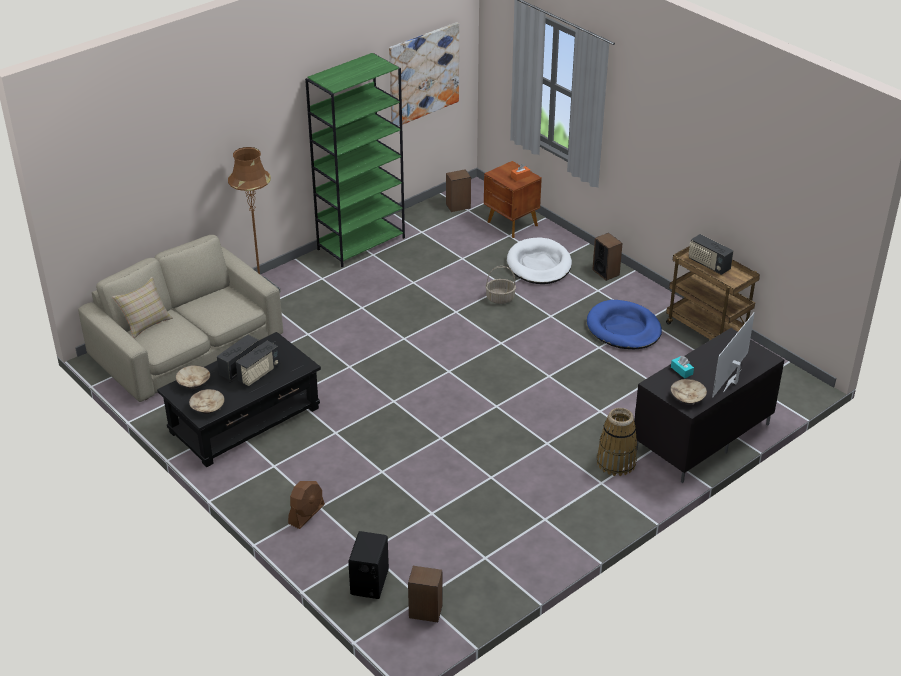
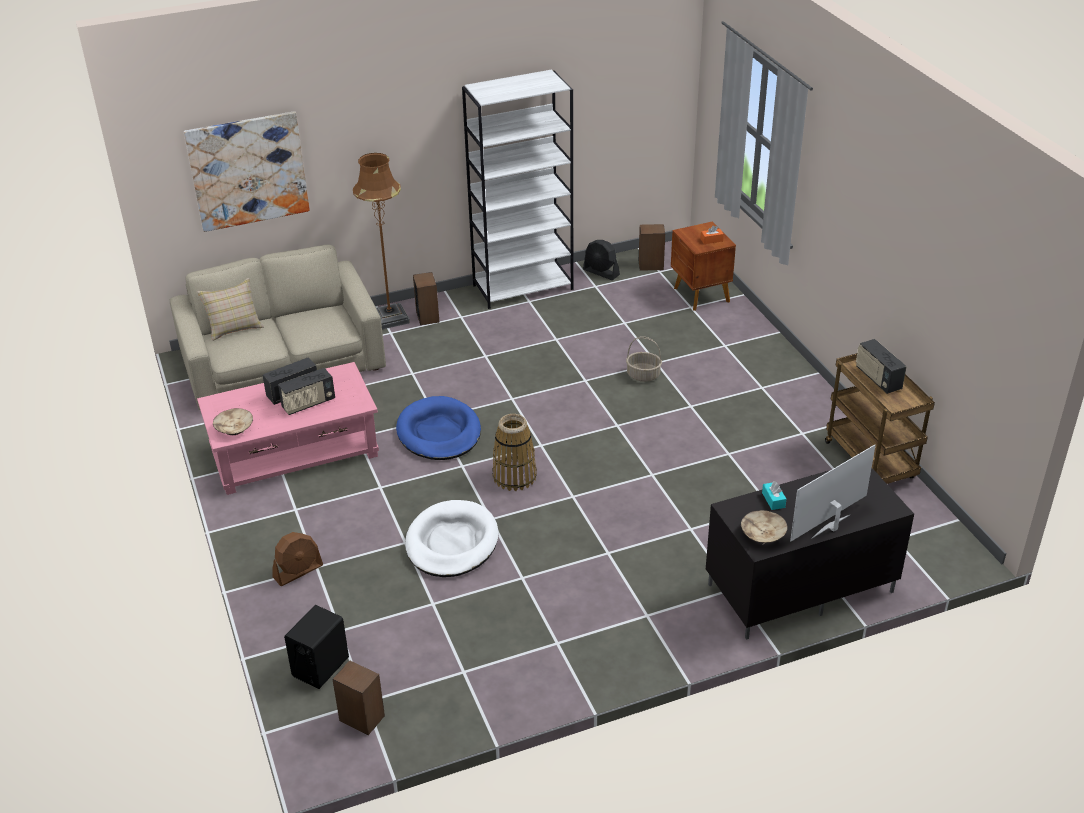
camera: 20 degrees right, 0 degrees up
black coffee table [157,332,321,467] -> pink coffee table [197,362,379,495]
beige bowl [176,365,210,389] -> none
green bookcase [305,53,405,267] -> white bookcase [462,70,573,309]
picture [389,22,459,126] -> picture moved to [184,111,310,232]
white dog bed [507,237,572,284] -> white dog bed moved to [405,500,499,577]
blue dog bed [587,300,662,349] -> blue dog bed moved to [396,396,481,460]
speaker [592,233,623,281] -> speaker moved to [413,272,440,325]
basket [597,408,637,476] -> basket moved to [492,414,537,491]
none -> black fan [583,240,620,280]

